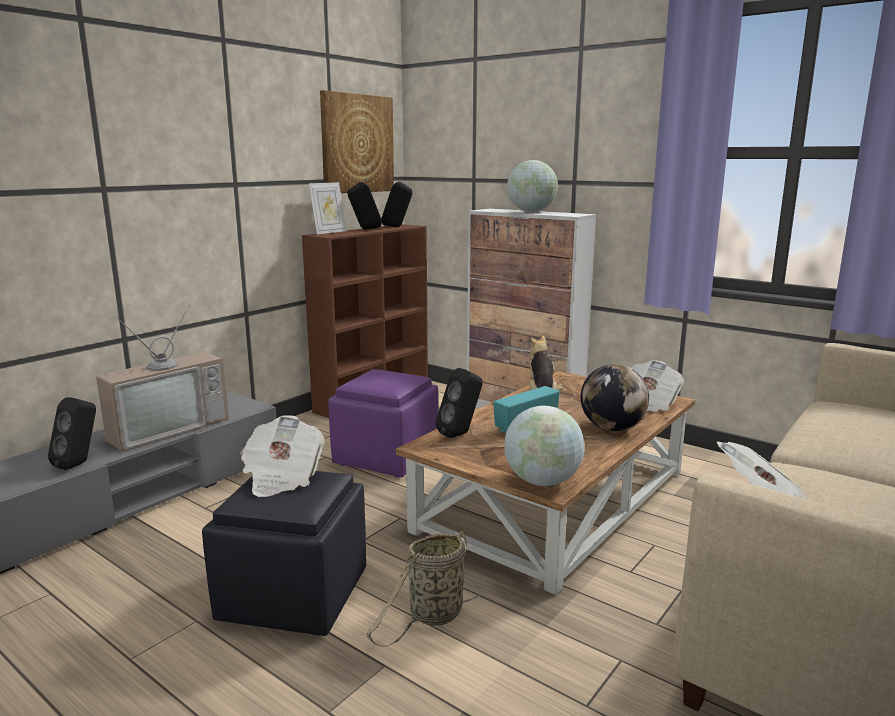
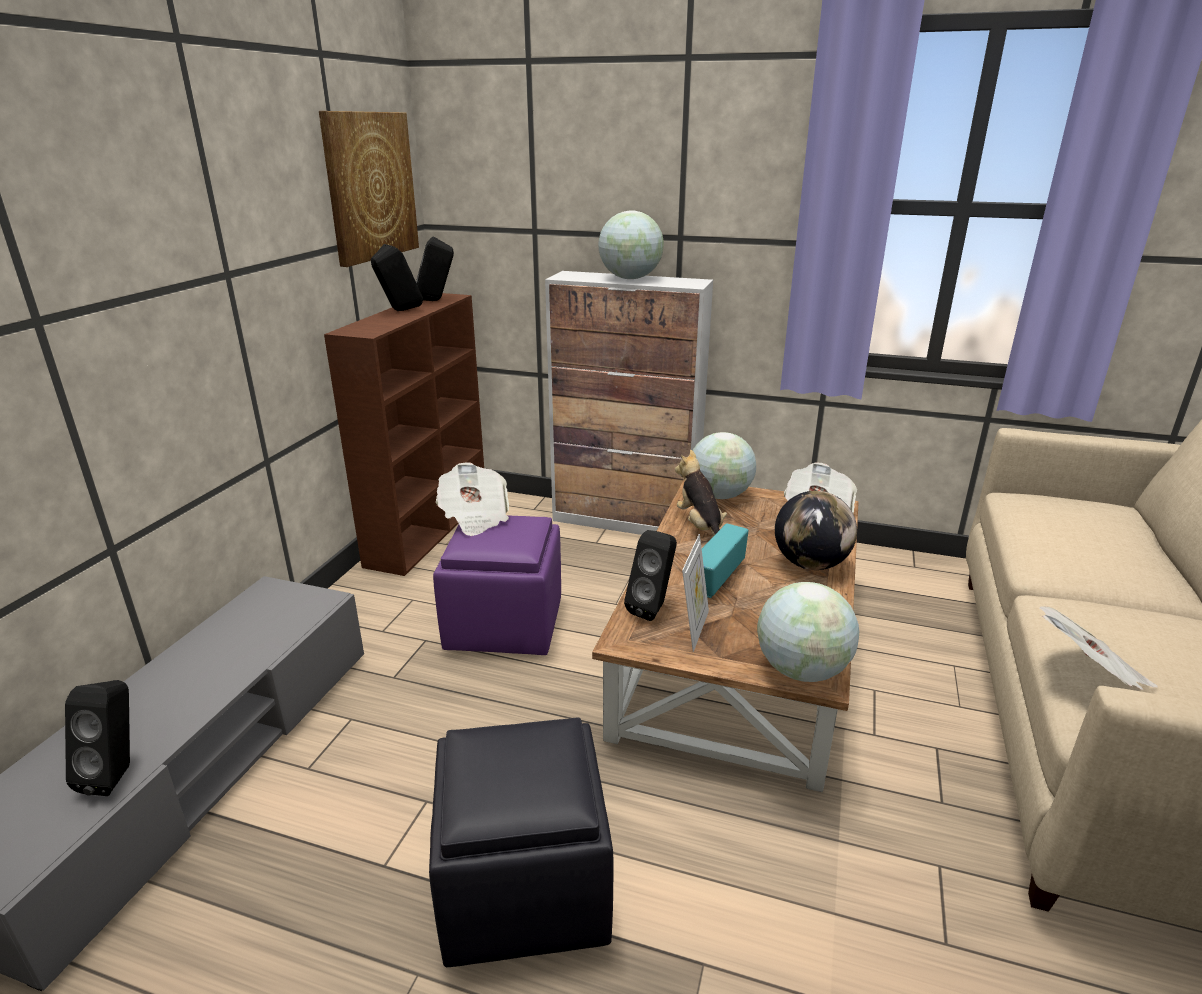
camera: 20 degrees left, 10 degrees up
television [96,305,229,451] -> none
newspaper [240,415,325,497] -> newspaper moved to [435,462,509,536]
picture frame [309,182,346,234] -> picture frame moved to [682,534,709,652]
basket [366,531,480,647] -> none
none -> globe [693,432,756,499]

